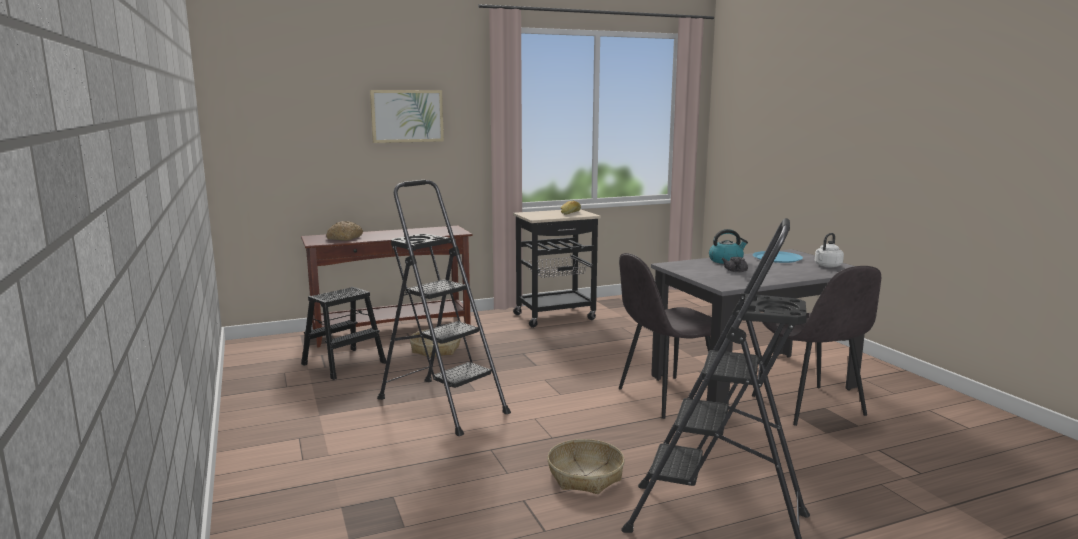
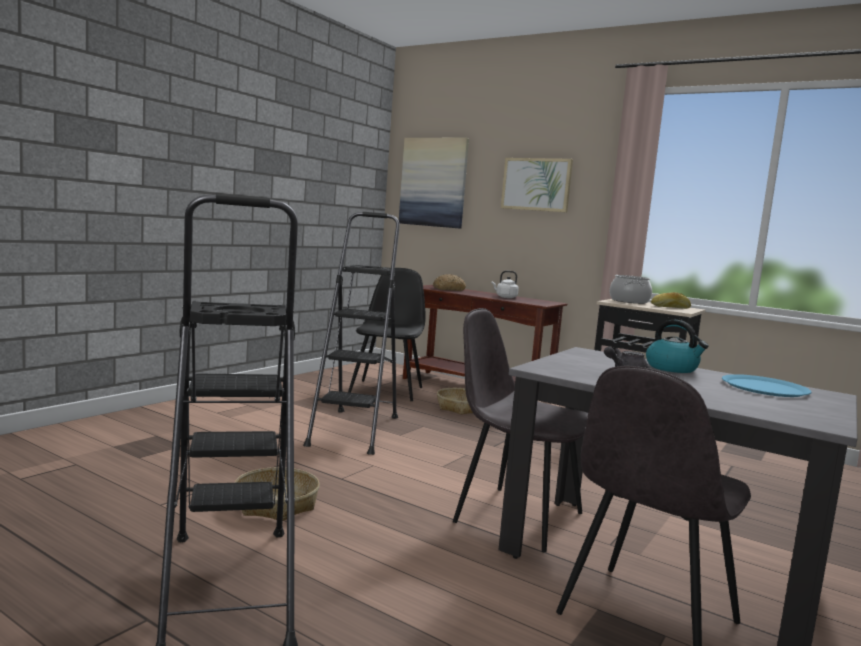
camera: 55 degrees right, 5 degrees down
black step ladder [301,287,386,380] -> black chair [348,268,426,401]
white kettle [815,233,844,267] -> white kettle moved to [492,271,519,298]
none -> picture [399,138,469,229]
none -> cooking pot [610,275,652,304]

